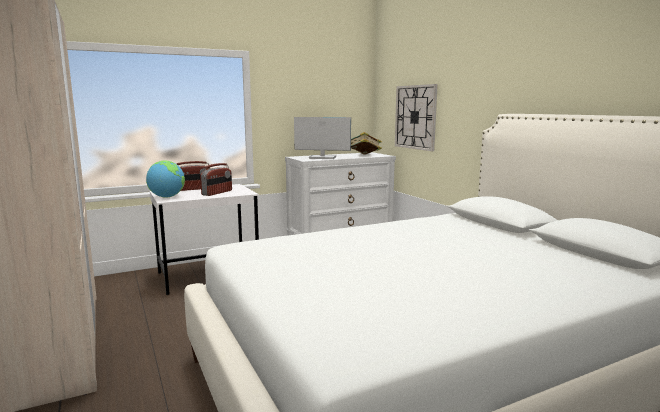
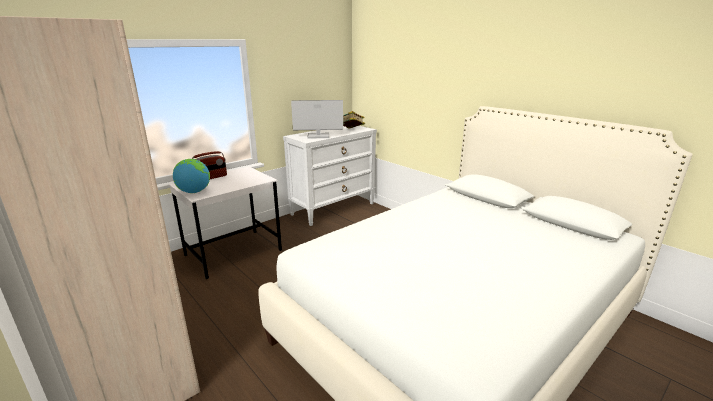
camera: 15 degrees left, 10 degrees up
radio [200,163,232,196] -> none
wall clock [395,84,438,151] -> none

